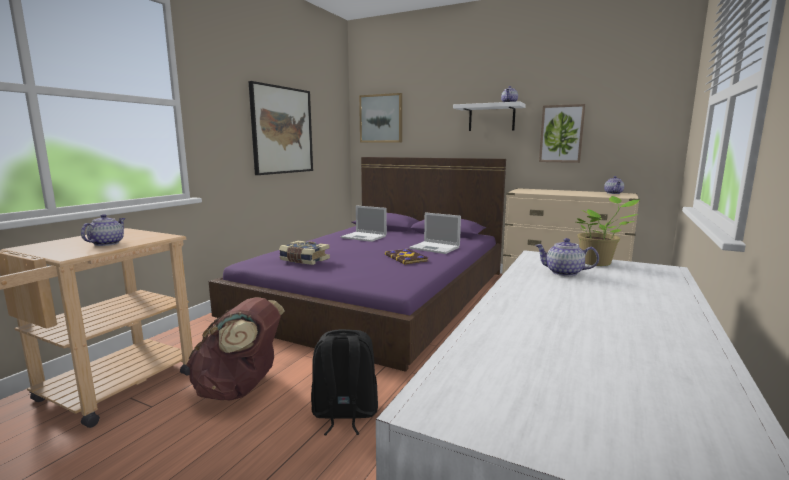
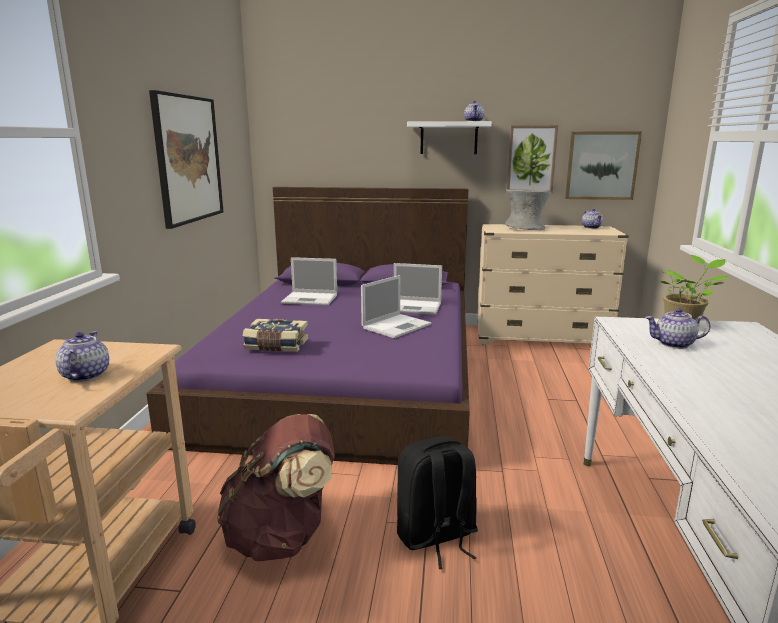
camera: 20 degrees left, 5 degrees up
picture [359,93,402,143] -> picture moved to [565,132,642,200]
book [385,249,428,265] -> laptop [361,275,431,338]
none -> grey vase [505,189,551,230]

